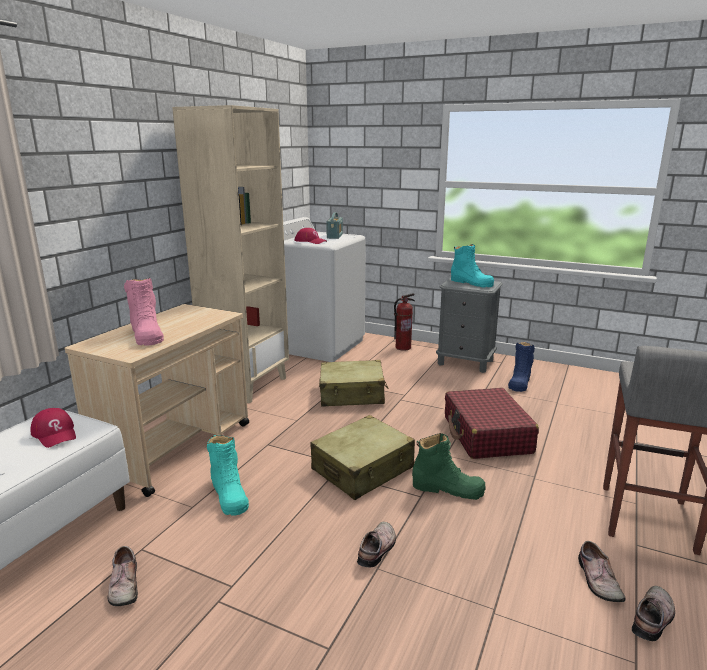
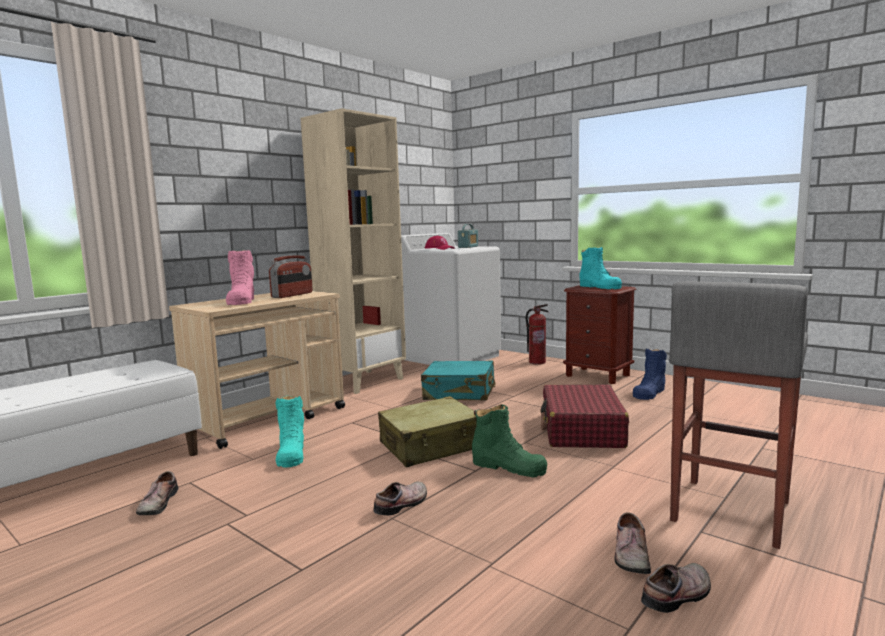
camera: 15 degrees right, 10 degrees down
red cap [31,408,76,448] -> none
beige suitcase [319,360,389,407] -> turquoise suitcase [421,361,496,401]
grey nightstand [436,278,503,373] -> brown nightstand [563,285,636,384]
none -> radio [269,256,313,298]

